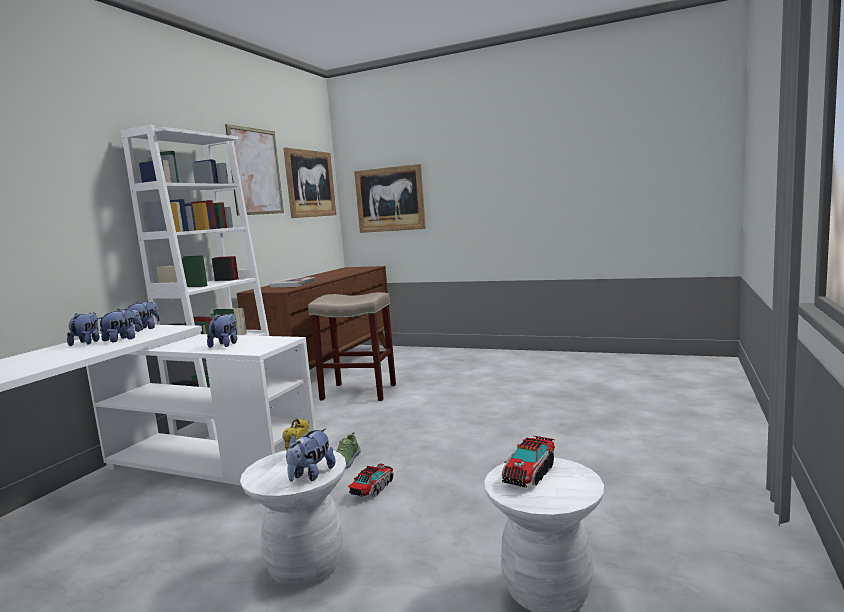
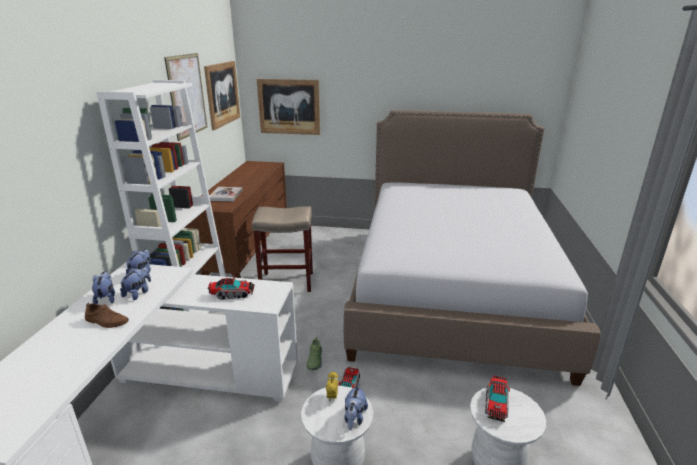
camera: 15 degrees left, 15 degrees up
plush toy [207,313,237,348] -> toy truck [207,277,255,300]
none -> brown shoe [85,303,129,328]
none -> bed [344,110,601,386]

